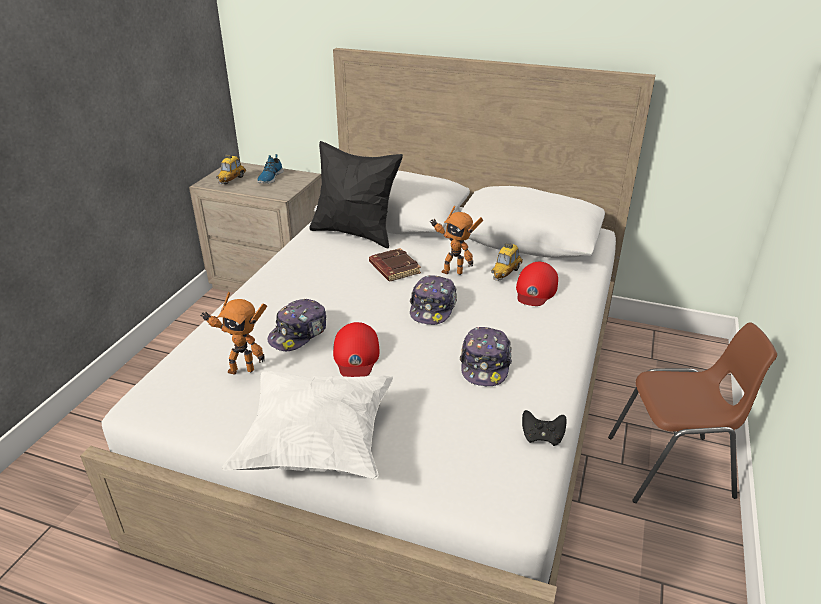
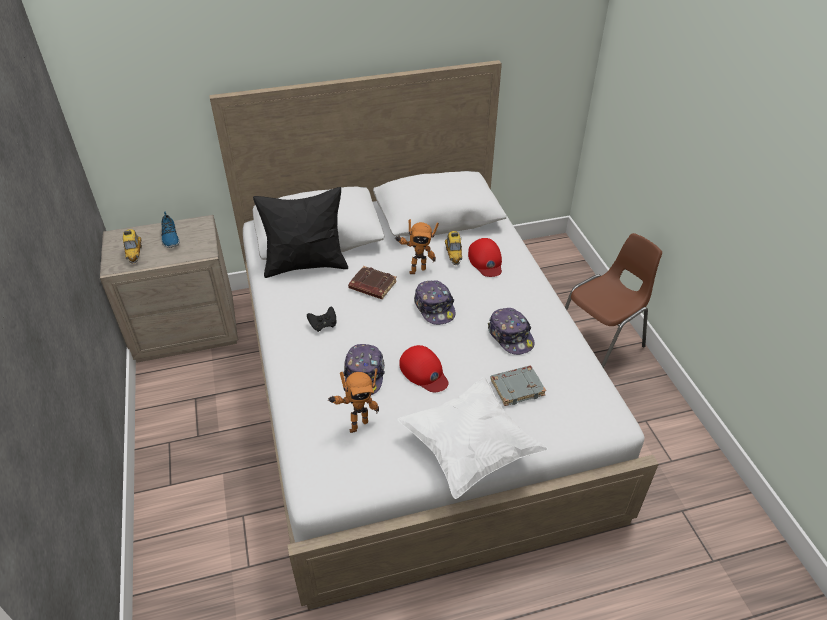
camera: 35 degrees left, 10 degrees up
black game controller [522,410,567,446] -> black game controller moved to [307,307,336,332]
none -> grey book [490,366,546,406]

